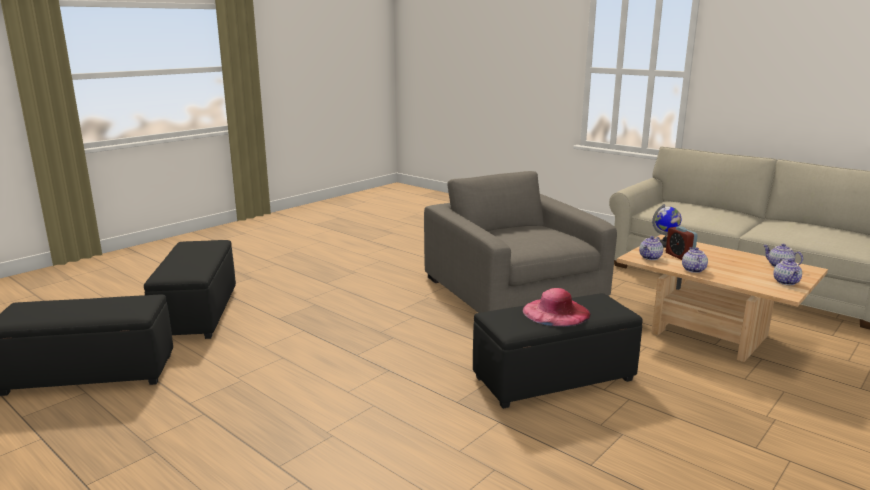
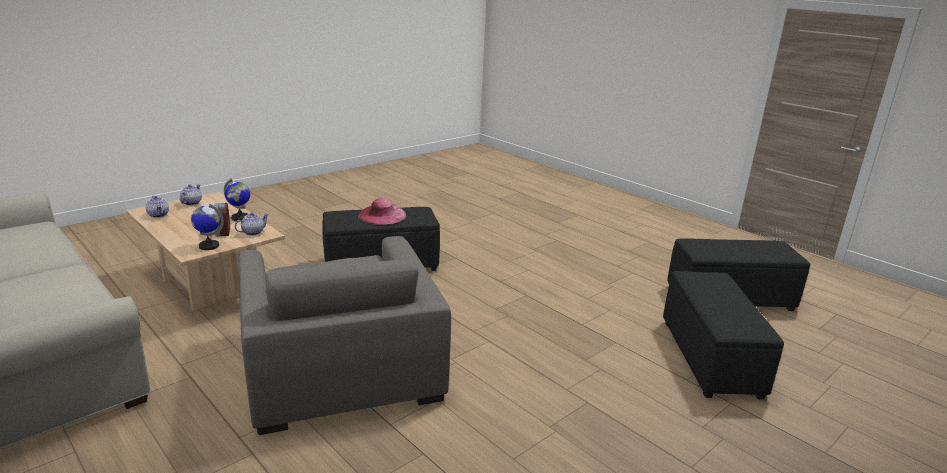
camera: 175 degrees left, 5 degrees up
teapot [682,247,708,273] -> globe [224,179,250,221]

